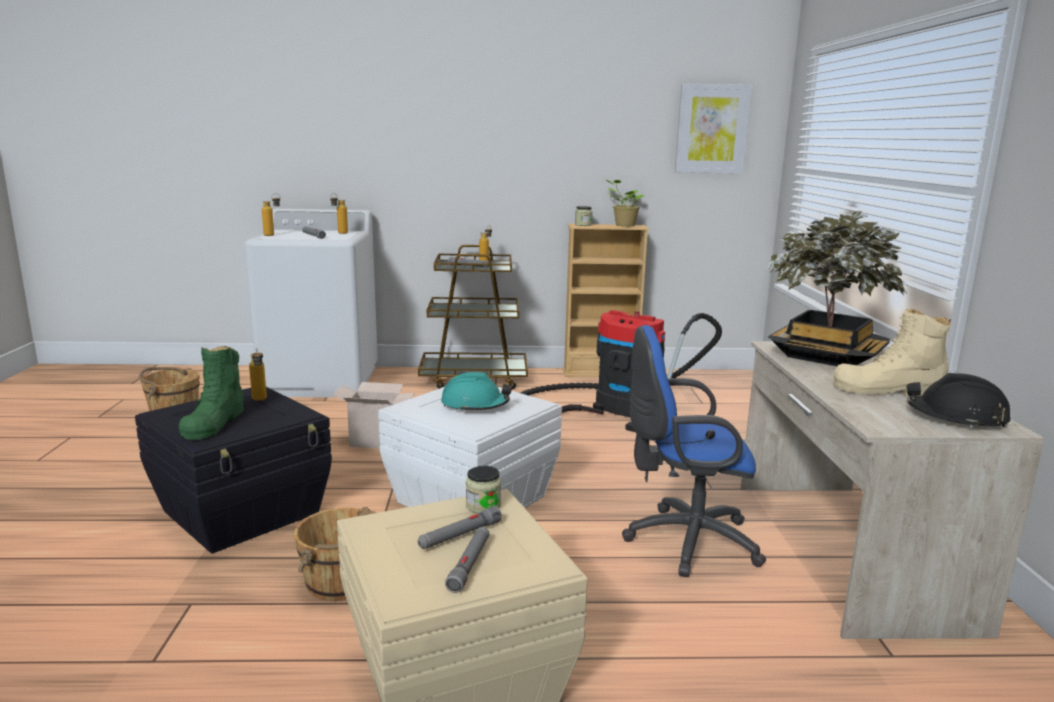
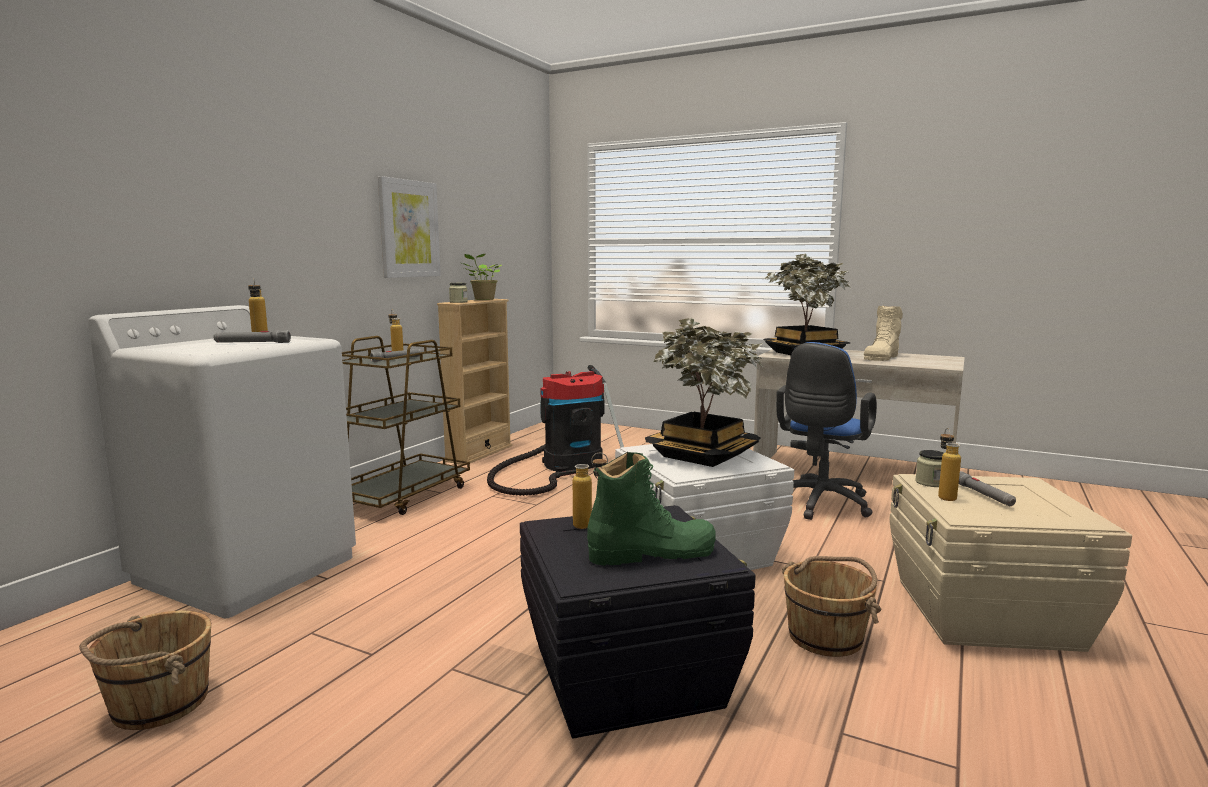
camera: 60 degrees left, 5 degrees down
green boot [179,346,244,440] -> green boot turned 45 degrees counterclockwise [587,452,716,566]
bottle [262,193,281,236] -> bottle moved to [938,428,961,501]
cardboard box [332,382,415,448] -> none
turquoise hard hat [441,372,512,412] -> potted plant [645,318,763,467]
grey flashlight [445,527,489,593] -> none
picture [675,83,752,174] -> picture moved to [378,176,441,278]
black hard hat [907,373,1011,428] -> none

